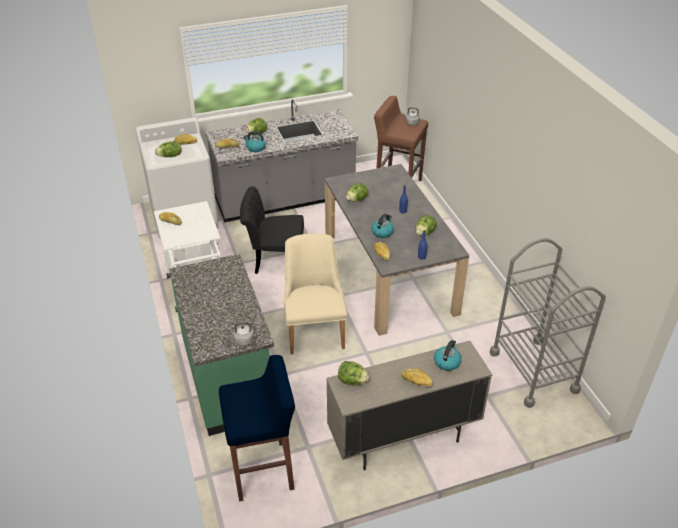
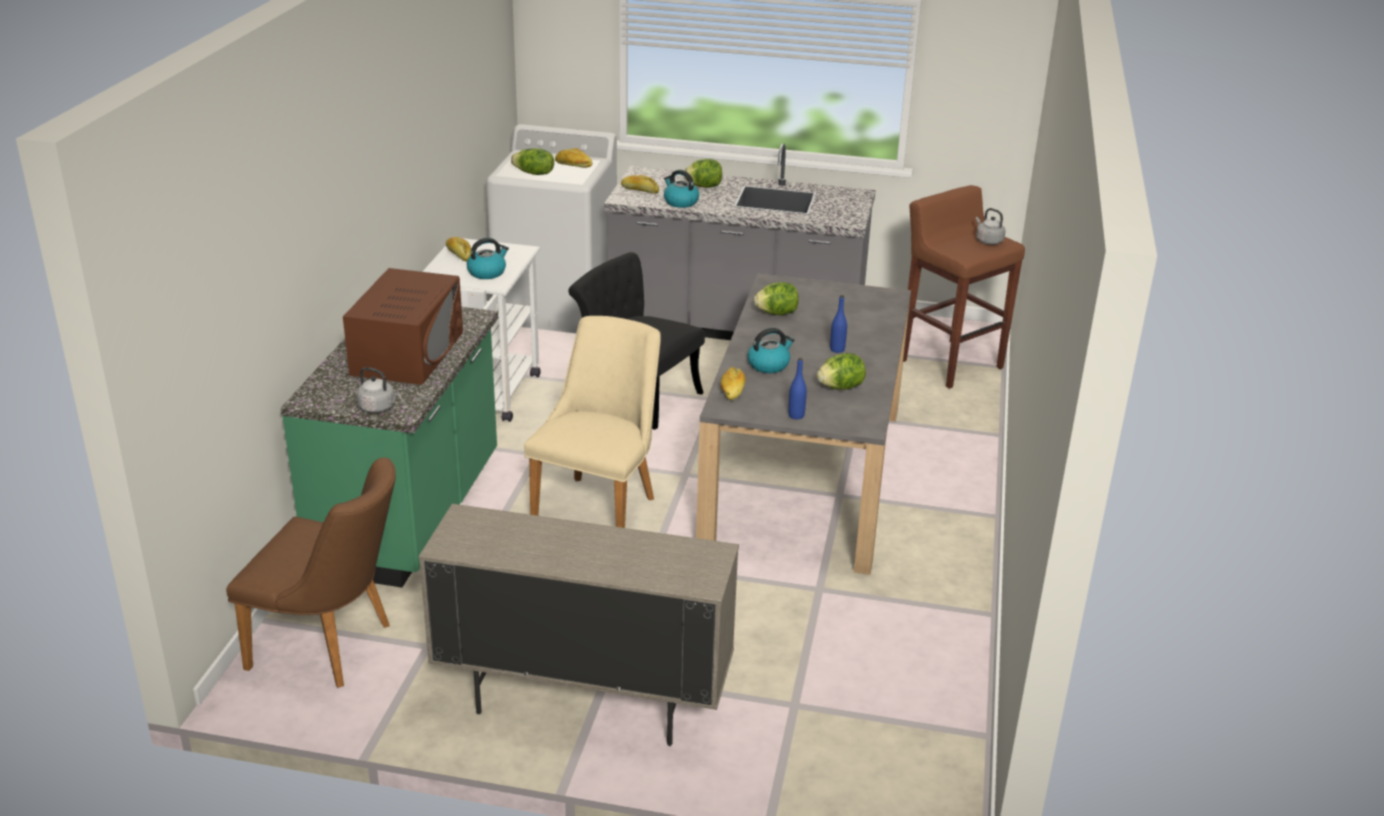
camera: 30 degrees right, 10 degrees down
blue stool [219,355,295,501] -> brown chair [226,457,396,688]
lettuce [338,361,369,386] -> none
bread [401,368,433,387] -> none
kettle [434,340,462,371] -> kettle moved to [467,238,509,279]
grey cart [490,238,606,408] -> none
none -> brown microwave [343,268,463,385]

